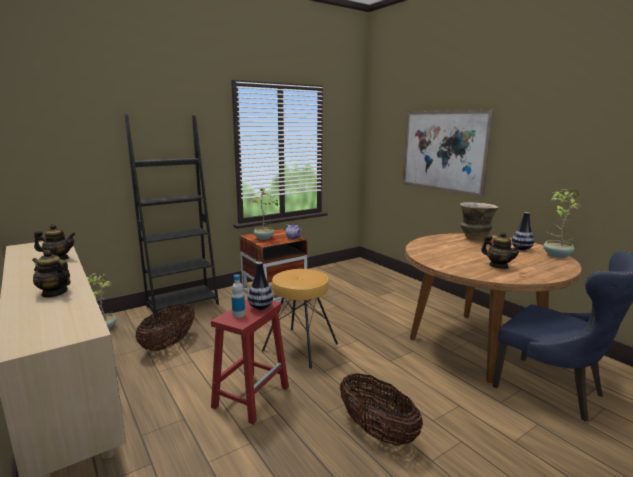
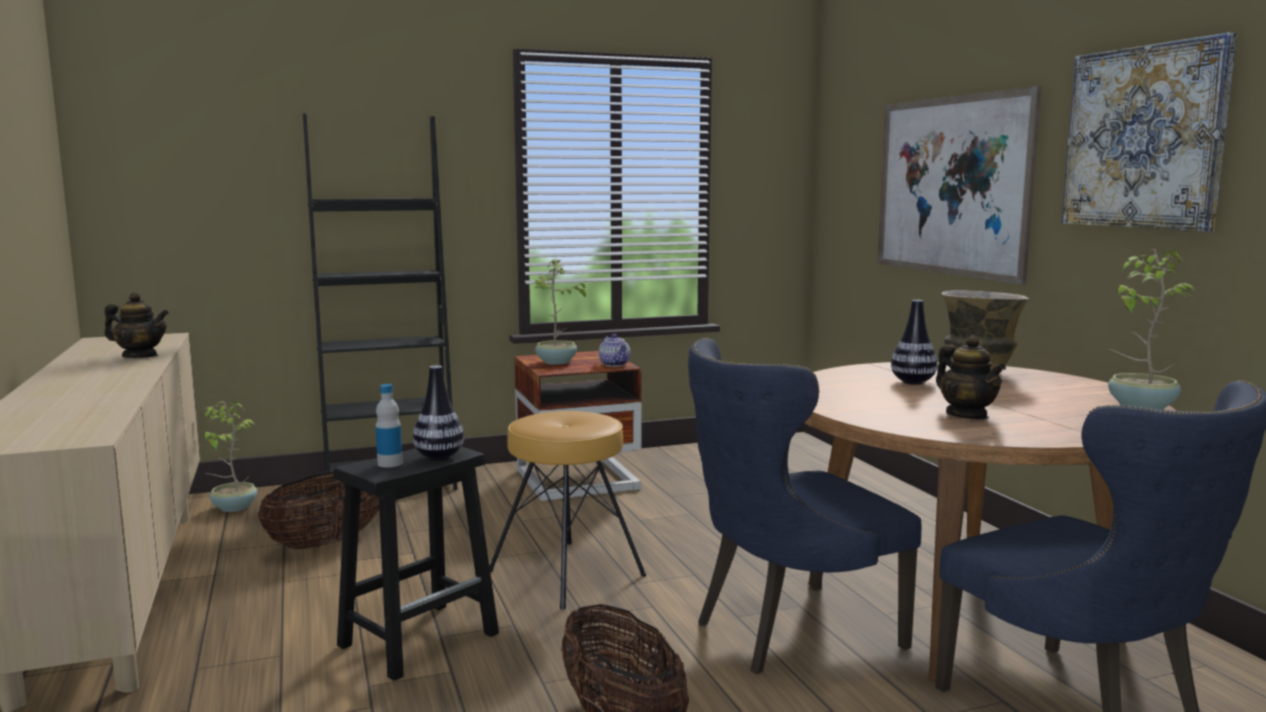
camera: 15 degrees right, 5 degrees down
teapot [32,250,70,298] -> none
red stool [211,299,289,424] -> black stool [334,447,499,681]
vase [512,212,534,251] -> vase moved to [891,300,938,385]
none -> blue chair [688,338,921,674]
none -> picture [1061,32,1237,232]

